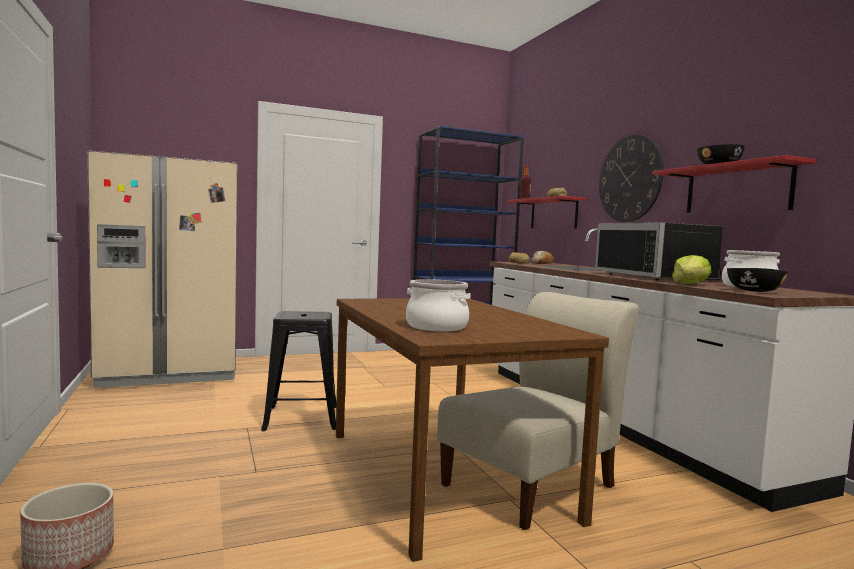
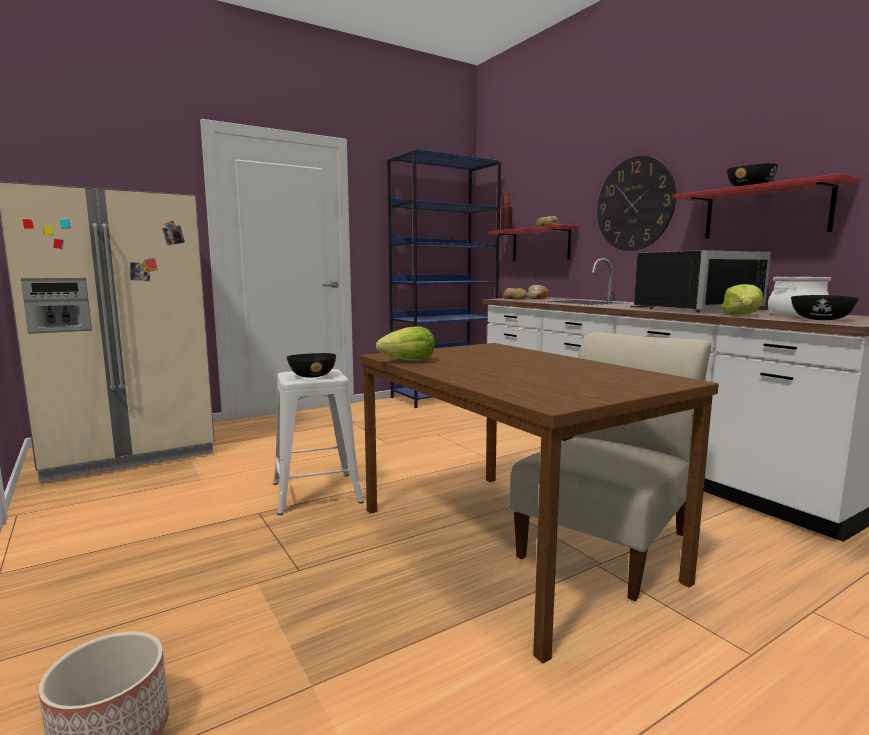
camera: 10 degrees left, 5 degrees up
black stool [261,311,337,431] -> white stool [273,369,364,515]
cooking pot [406,279,471,331] -> none
black microwave [595,222,723,280] -> black microwave turned 90 degrees counterclockwise [630,250,771,313]
none -> black bowl [287,353,336,378]
none -> lettuce [376,326,435,361]

